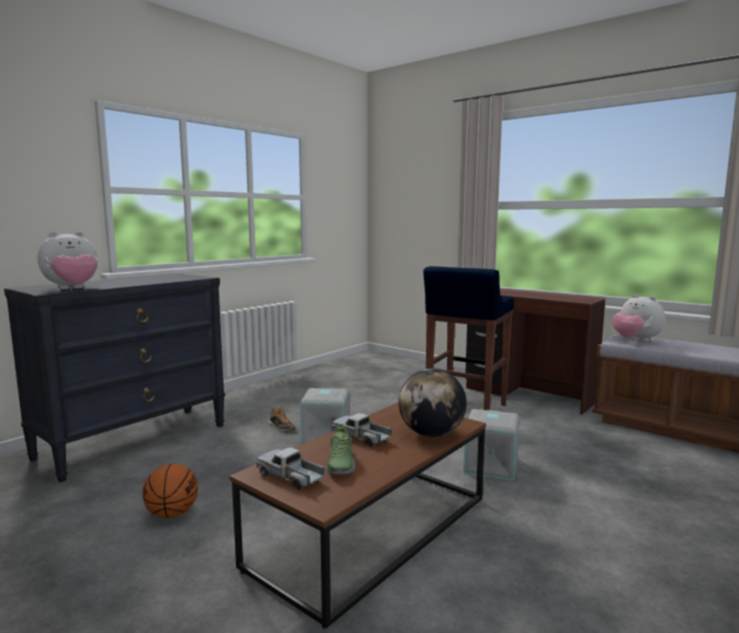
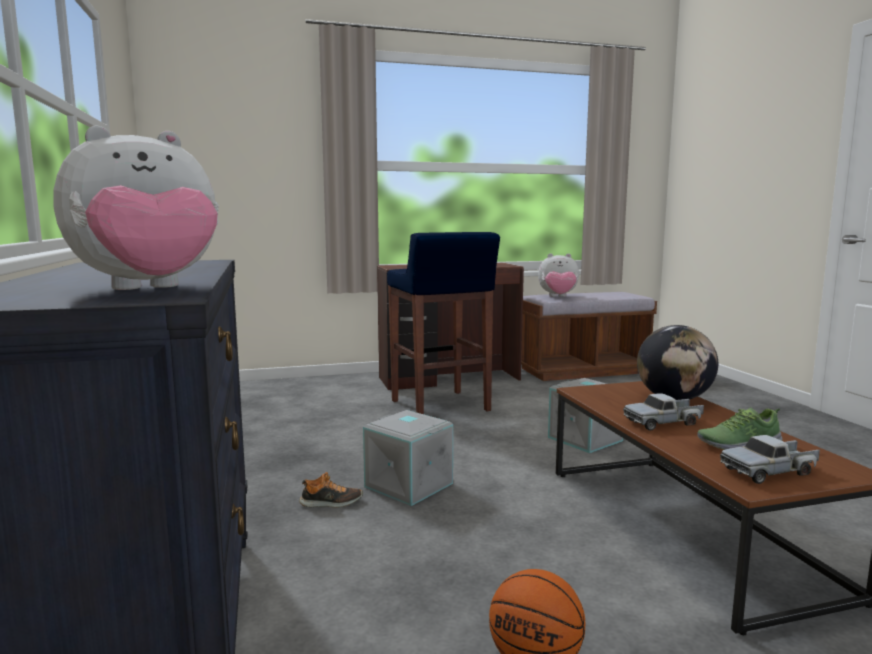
camera: 55 degrees left, 0 degrees up
plush toy [37,231,98,289] -> plush toy turned 60 degrees clockwise [53,126,219,290]
shoe [326,424,355,475] -> shoe turned 135 degrees clockwise [697,408,782,450]

